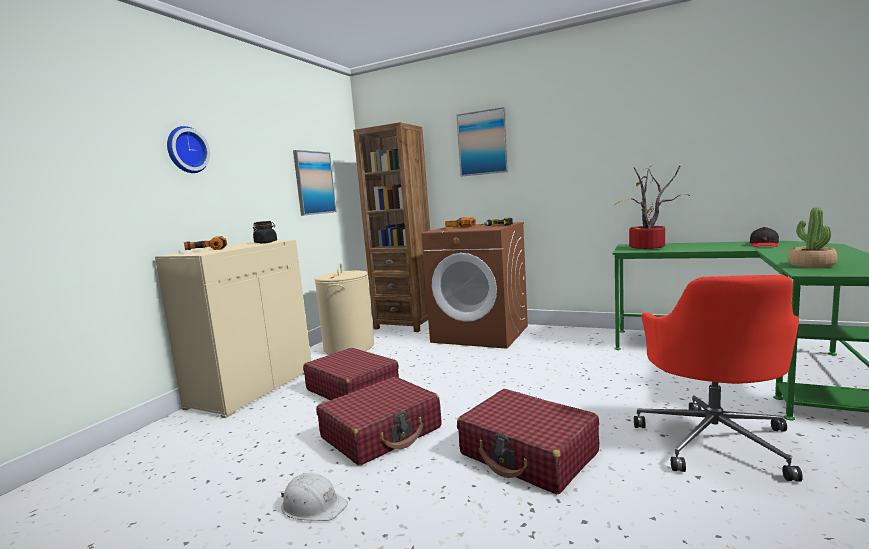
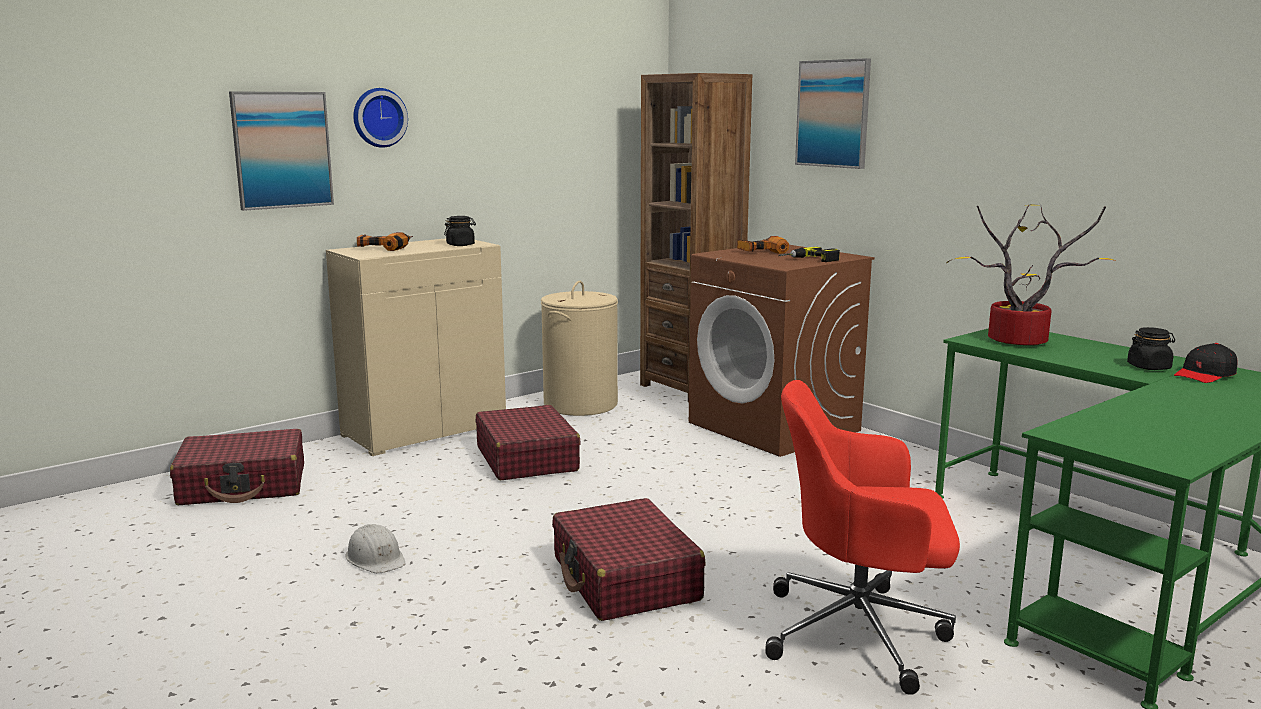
camera: 25 degrees right, 5 degrees up
picture [293,150,337,216] -> picture moved to [229,91,334,211]
red suitcase [316,377,441,466] -> red suitcase moved to [170,429,304,505]
red office chair [634,275,803,482] -> red office chair turned 60 degrees clockwise [765,380,960,695]
potted plant [788,207,837,268] -> none
none -> black jar [1127,327,1175,370]

